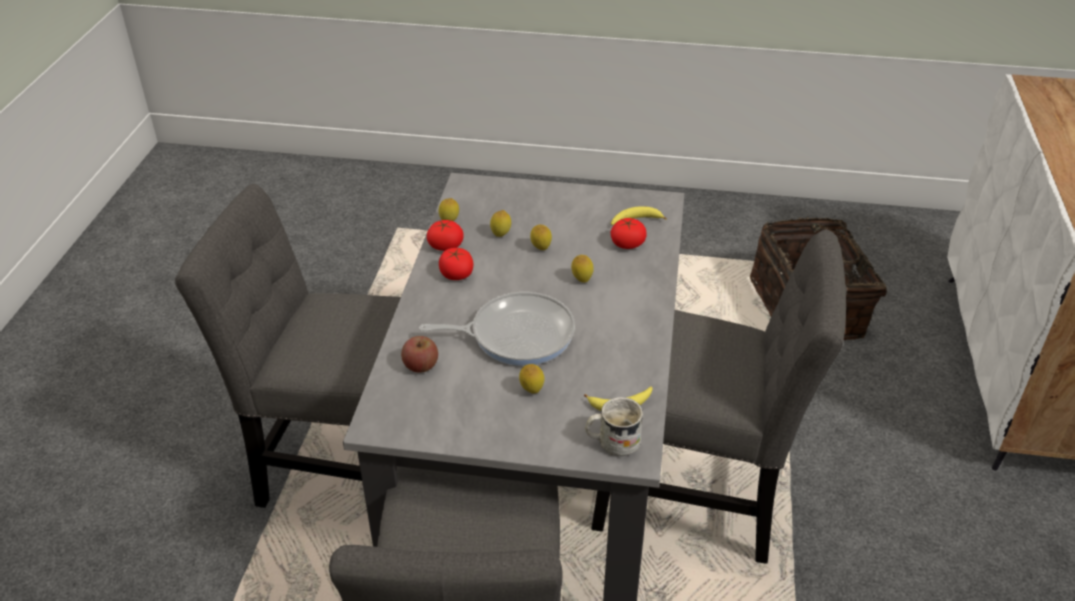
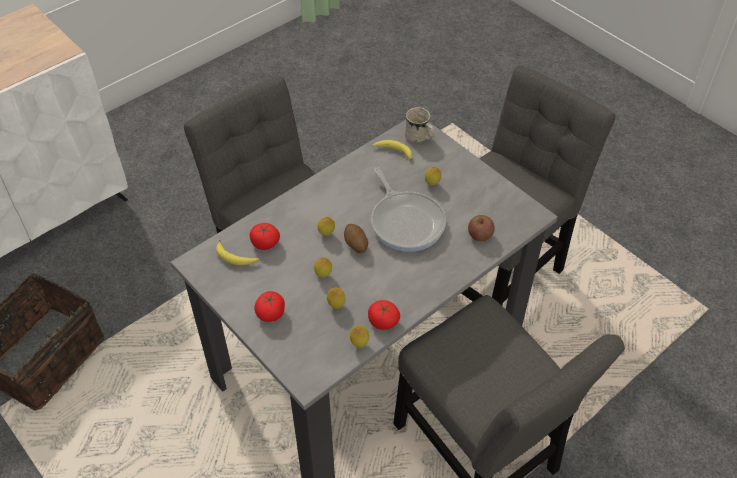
camera: 140 degrees left, 10 degrees up
frying pan [419,292,575,366] -> frying pan turned 150 degrees counterclockwise [371,168,446,252]
tomato [439,248,473,280] -> tomato moved to [254,291,285,322]
none -> potato [344,224,368,253]

